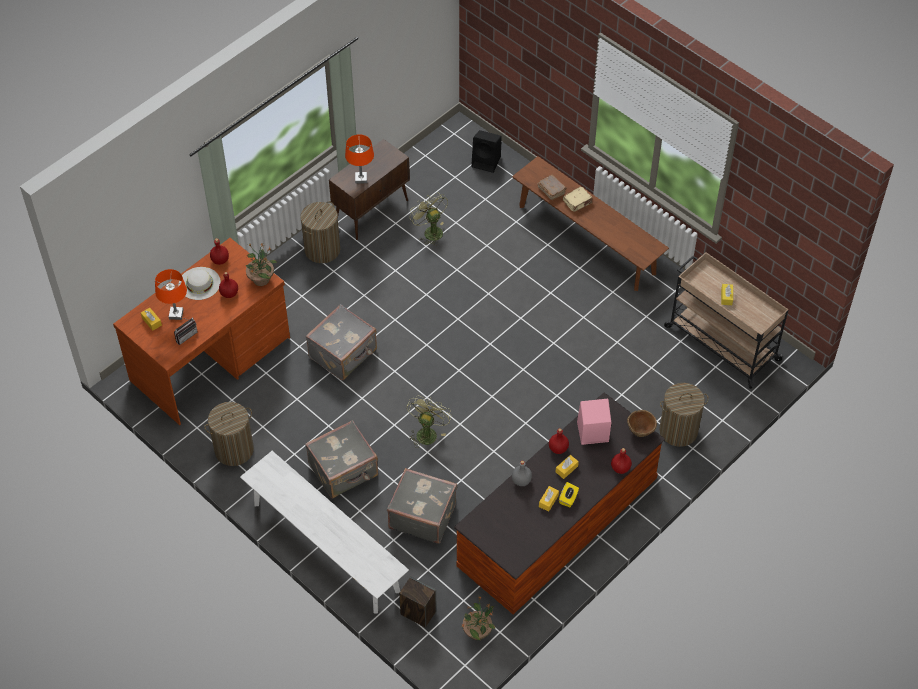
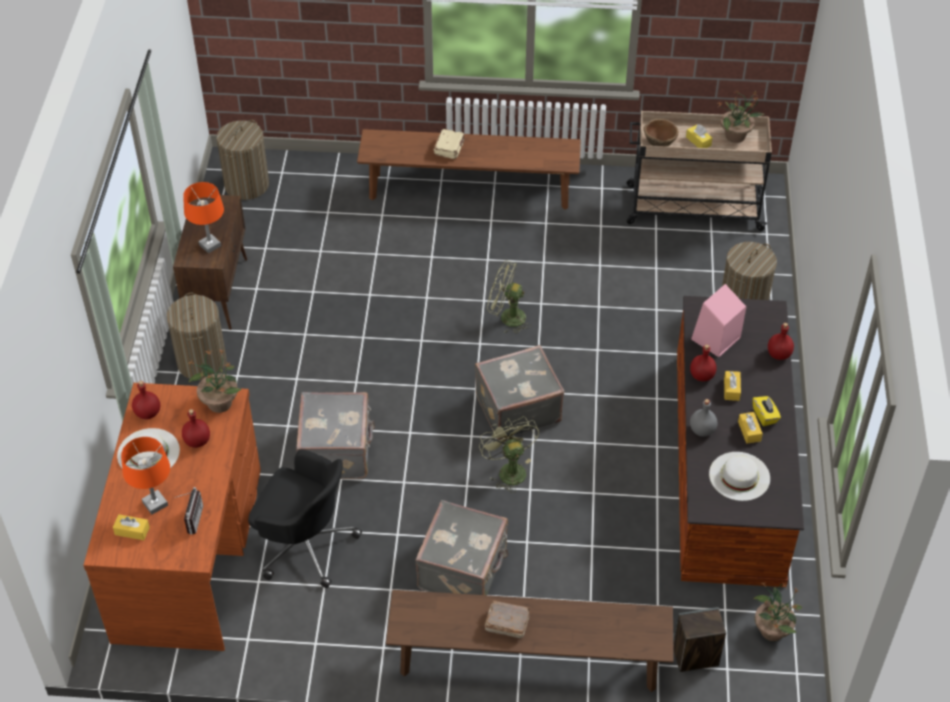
camera: 40 degrees left, 5 degrees down
laundry basket [204,402,254,466] -> laundry basket moved to [216,120,269,200]
white bench [240,451,409,614] -> brown bench [386,590,674,692]
grey suitcase [387,468,457,544] -> grey suitcase moved to [475,345,564,440]
green fan [409,192,448,246] -> green fan moved to [487,260,531,334]
black speaker [471,130,502,173] -> none
brown book [537,174,567,200] -> brown book moved to [485,601,530,638]
brown bowl [627,410,657,437] -> brown bowl moved to [644,119,679,146]
none -> black office chair [248,449,362,588]
none -> white hat [709,452,770,501]
none -> potted plant [717,91,764,143]

